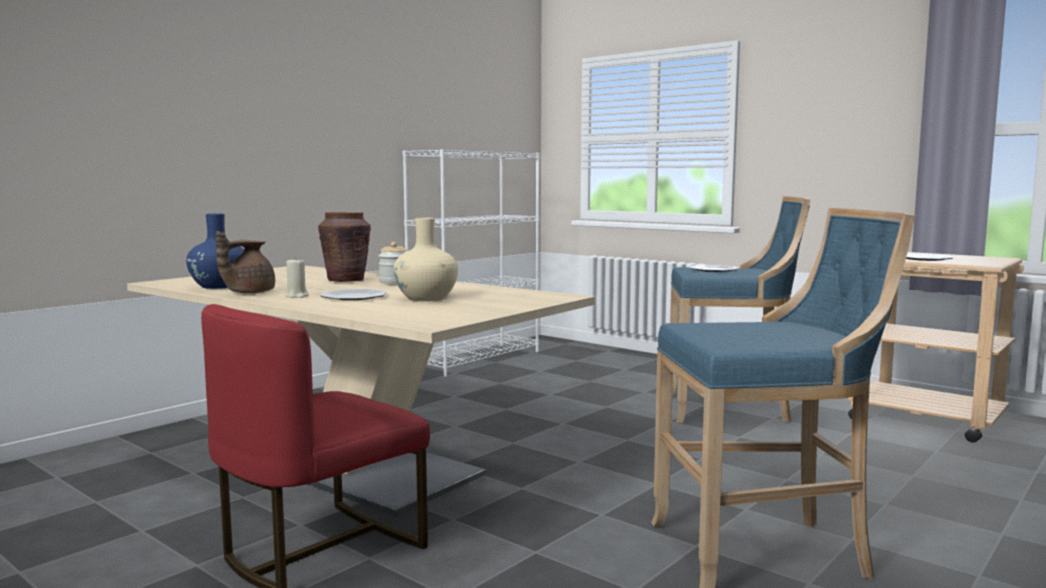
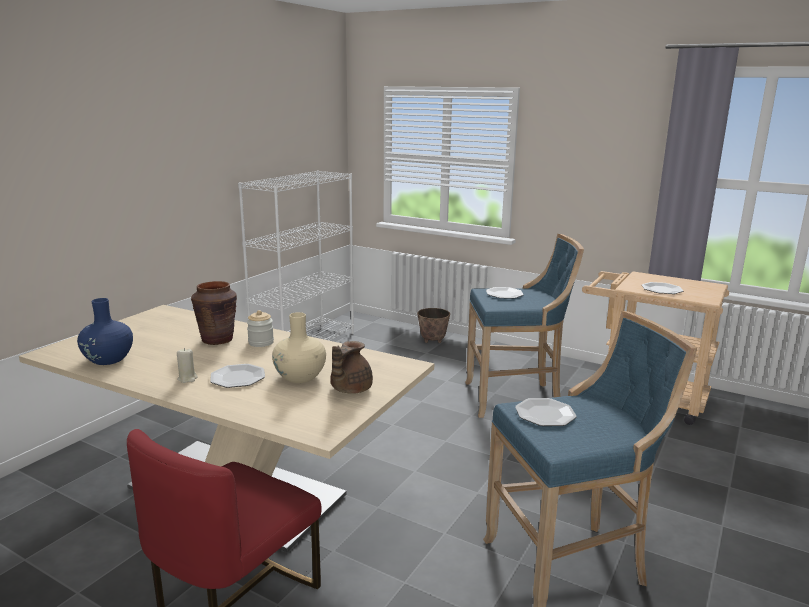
camera: 10 degrees left, 10 degrees up
brown teapot [216,231,275,293] -> brown teapot moved to [330,341,373,394]
none -> planter [417,308,450,343]
none -> plate [515,398,577,426]

